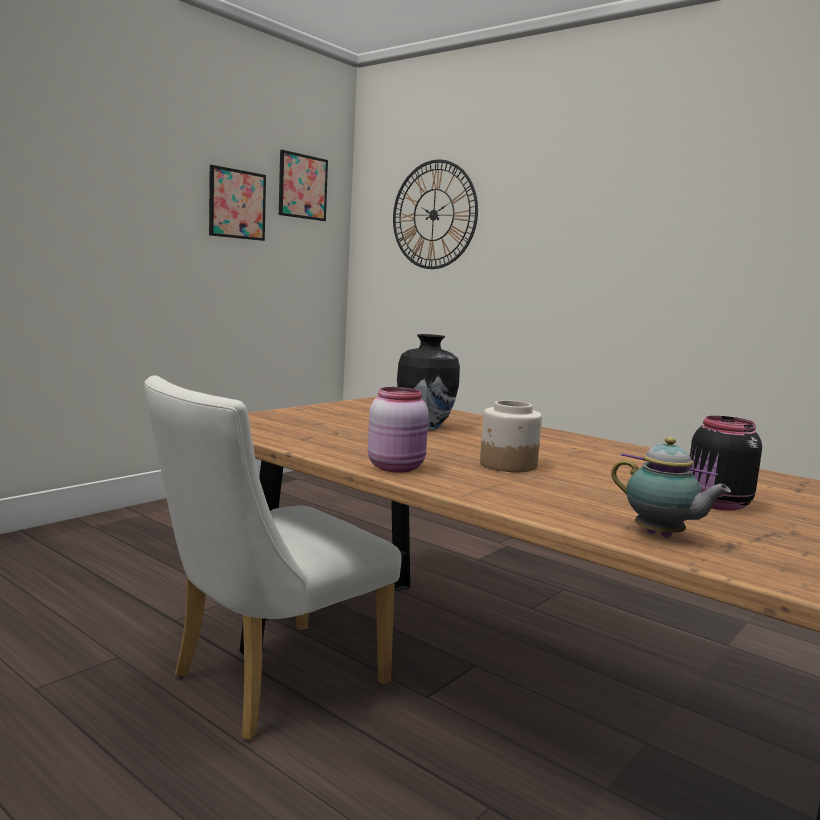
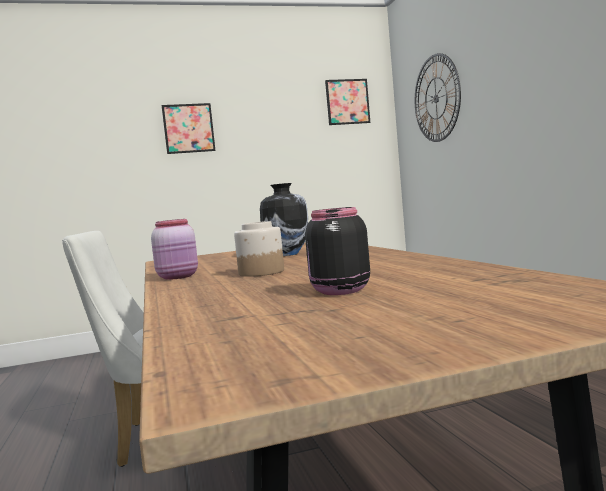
camera: 35 degrees right, 5 degrees down
picture [209,165,266,241] -> picture moved to [162,103,216,154]
teapot [611,437,731,538] -> none

